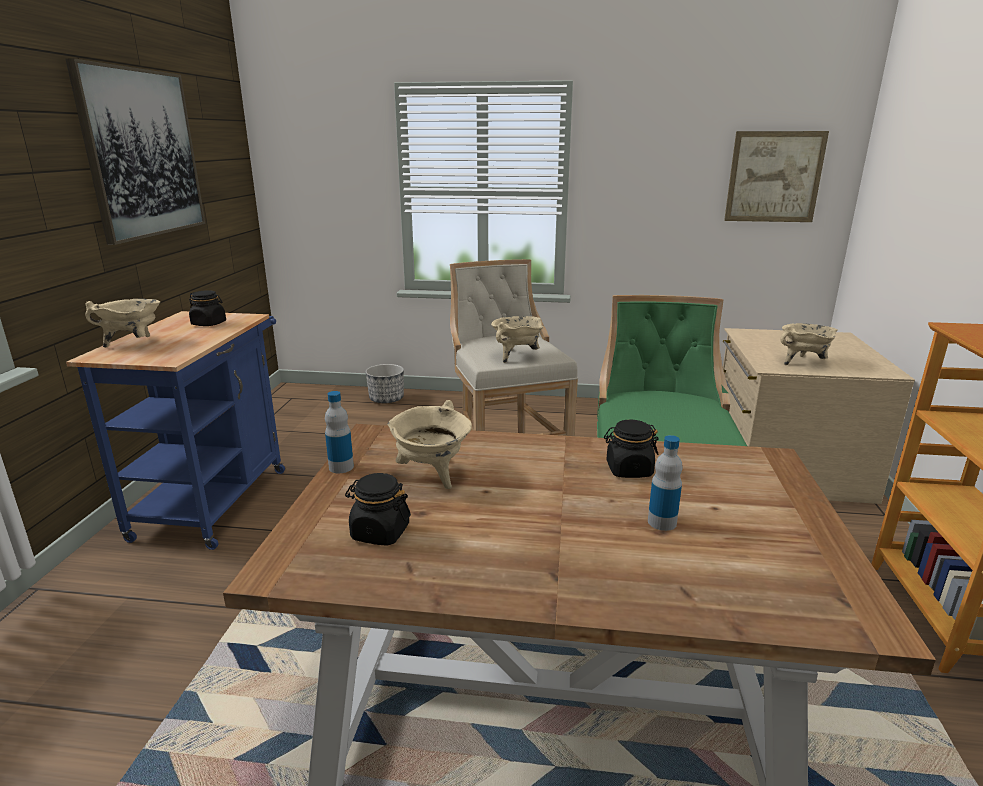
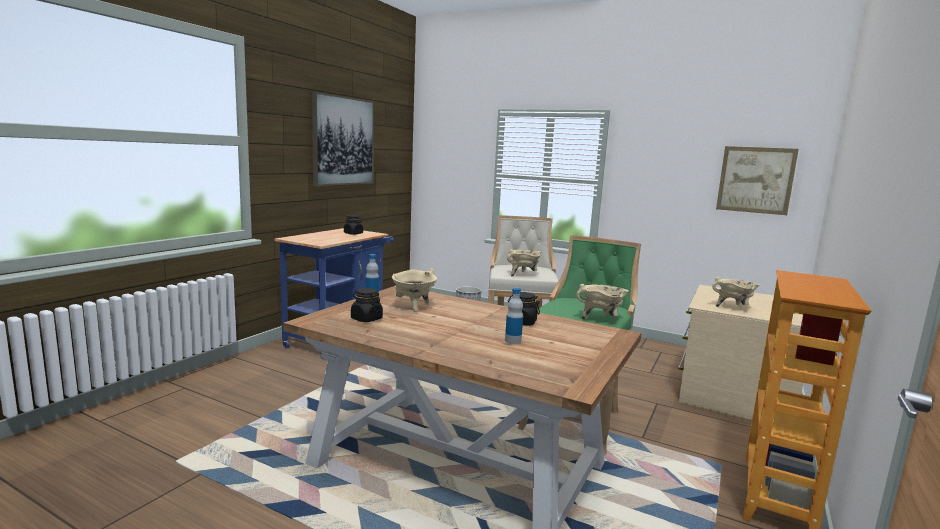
camera: 20 degrees right, 10 degrees down
beige cooking pot [85,299,160,348] -> beige cooking pot moved to [577,284,629,320]

